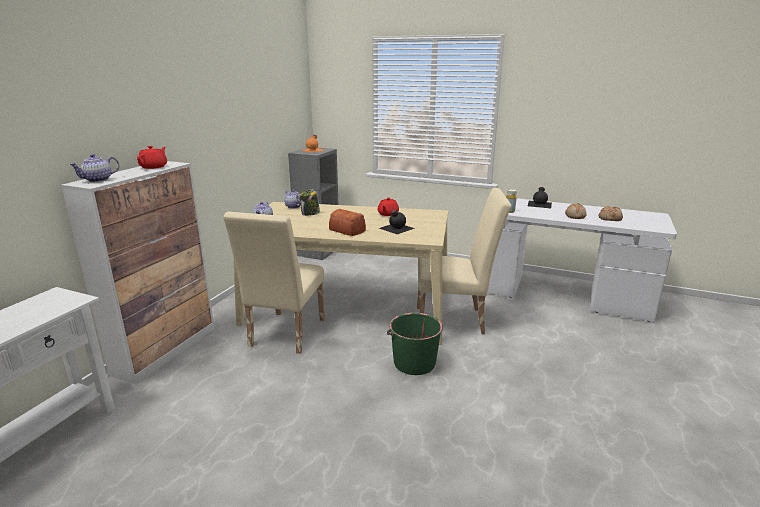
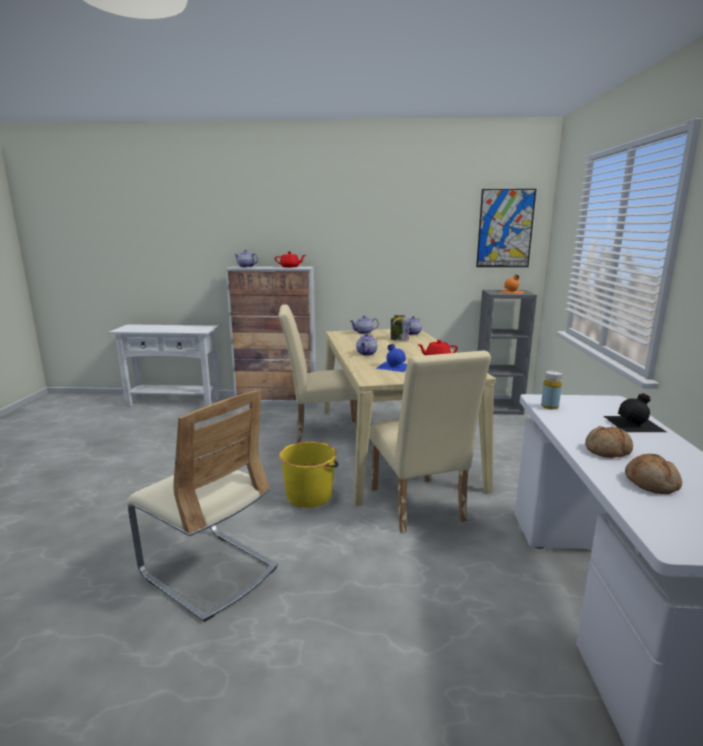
camera: 70 degrees right, 5 degrees down
bread [329,209,366,236] -> teapot [356,333,378,356]
black bottle [379,209,415,234] -> blue bottle [375,344,407,372]
green bucket [387,313,443,375] -> yellow bucket [279,441,338,508]
none -> beige chair [127,390,278,622]
none -> picture [476,189,536,267]

